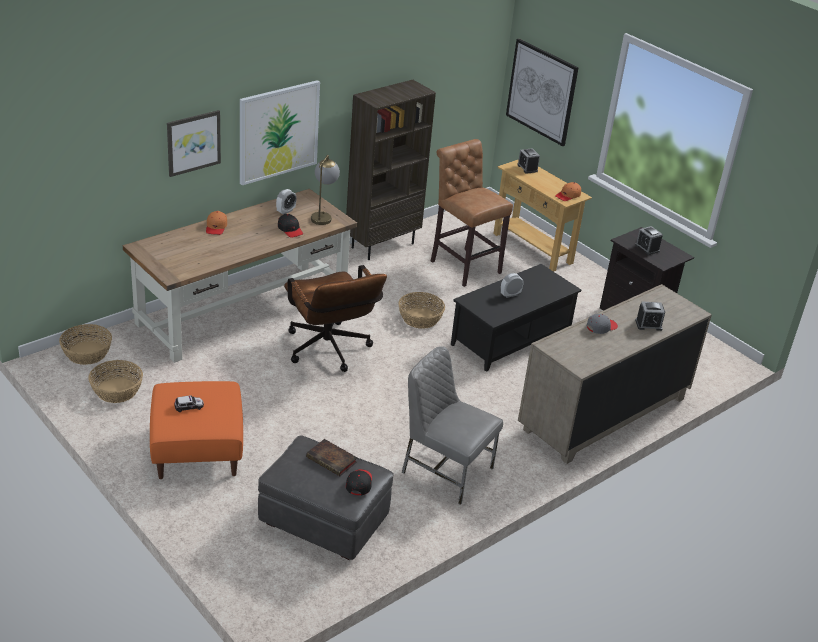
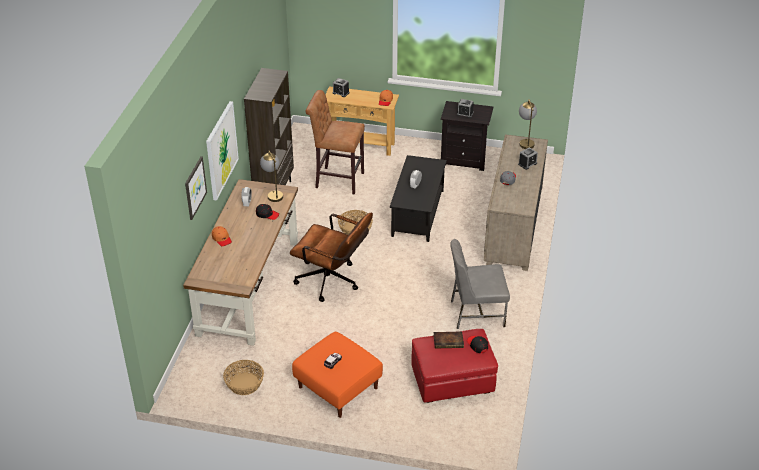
camera: 35 degrees left, 5 degrees up
basket [59,324,112,365] -> none
grey ottoman [258,435,394,560] -> red ottoman [412,329,498,403]
picture [506,39,579,146] -> none
none -> table lamp [519,99,537,149]

